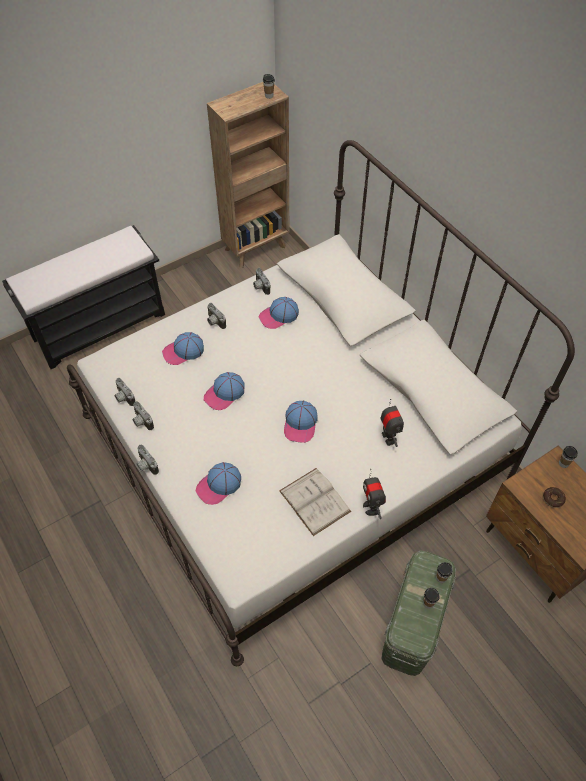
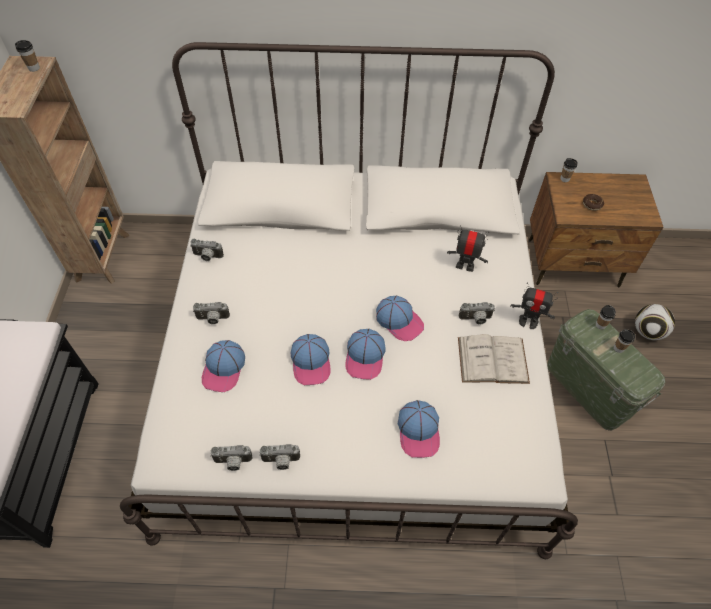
camera: 55 degrees left, 0 degrees up
camera [136,444,159,475] -> camera moved to [459,302,495,325]
cap [259,297,299,329] -> cap moved to [345,329,386,380]
none -> football [635,304,675,340]

